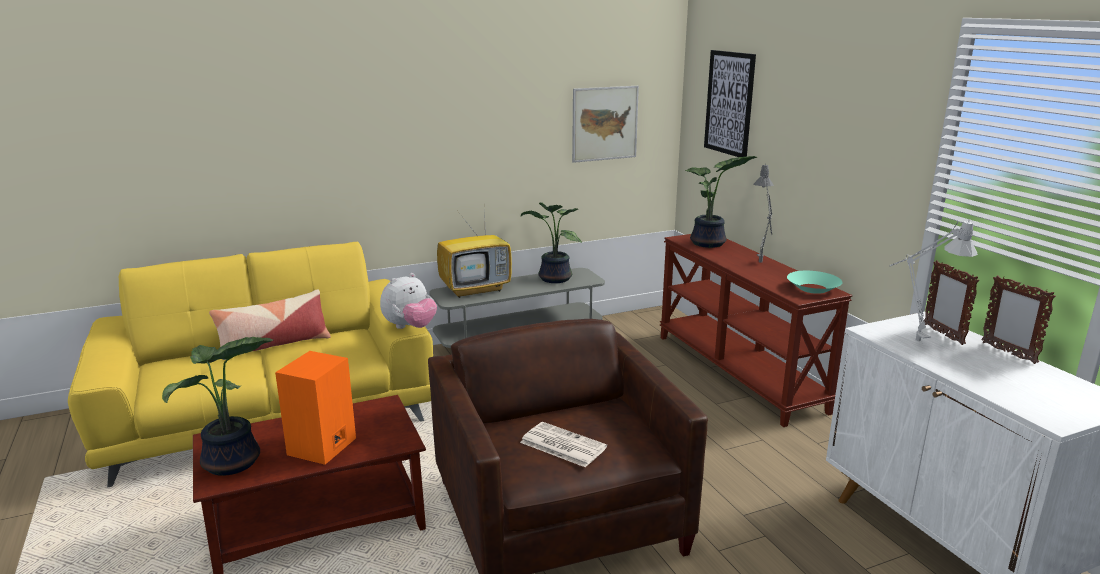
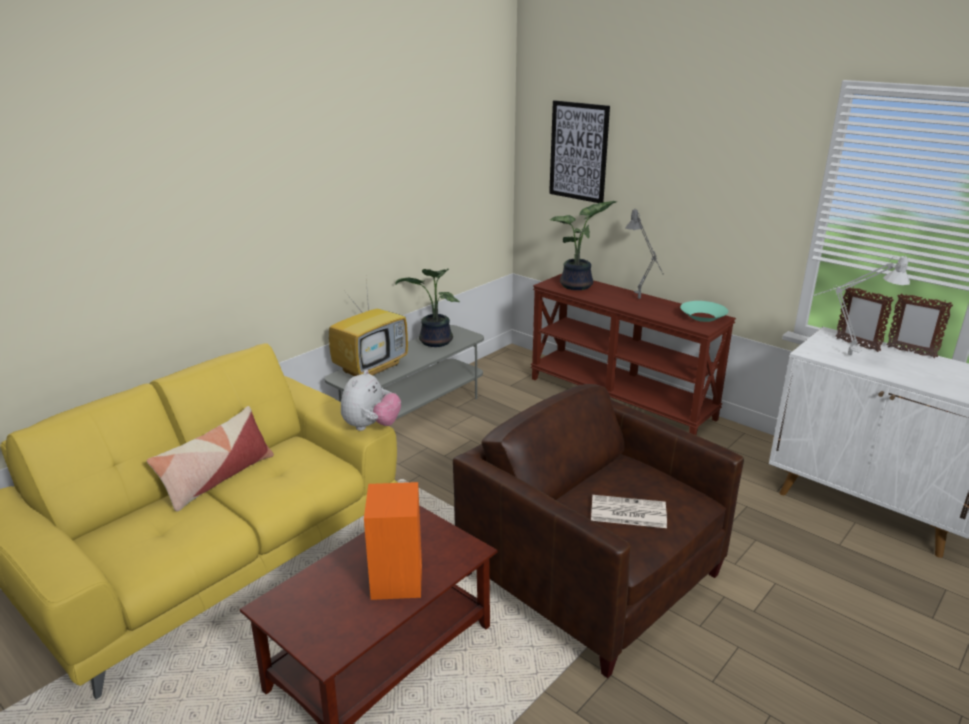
camera: 25 degrees left, 5 degrees up
potted plant [162,337,273,476] -> none
picture [572,86,639,163] -> none

